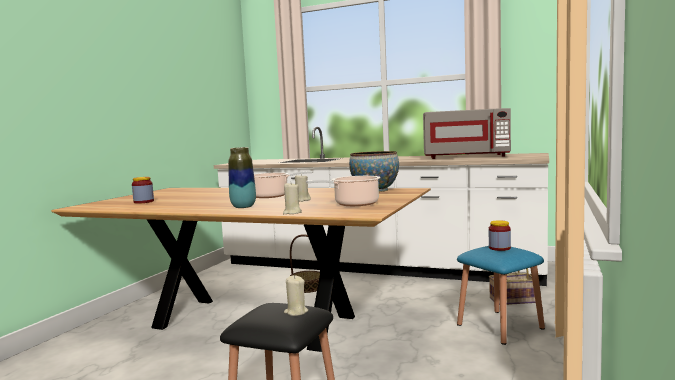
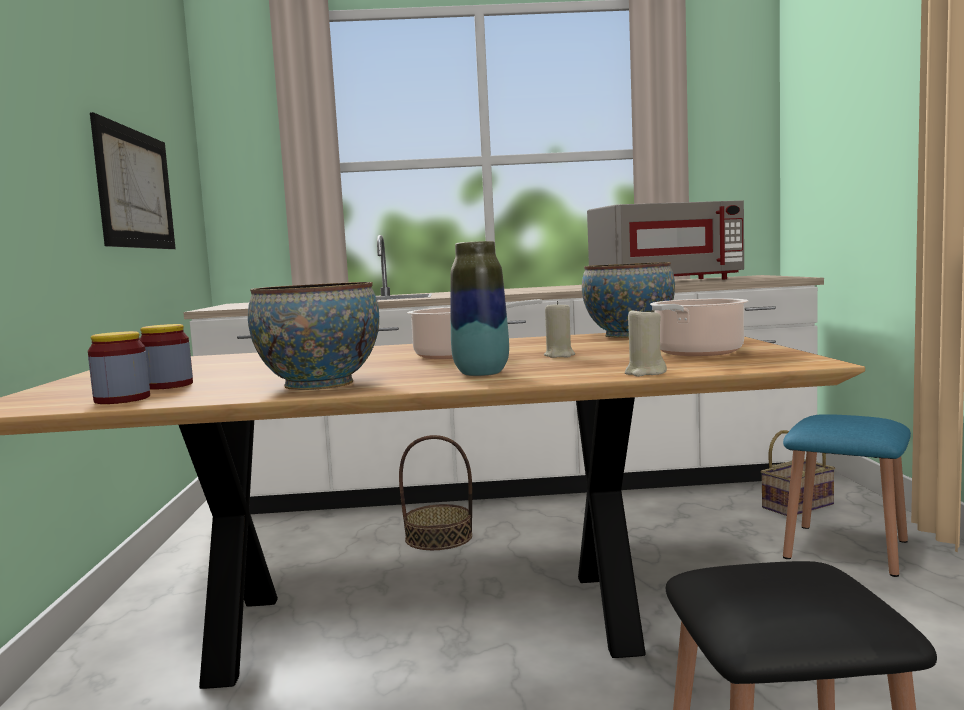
camera: 25 degrees left, 0 degrees up
beige candle [284,275,308,316] -> none
jar [489,220,511,251] -> jar moved to [88,331,150,404]
none -> picture [90,112,176,249]
none -> bowl [248,282,379,390]

